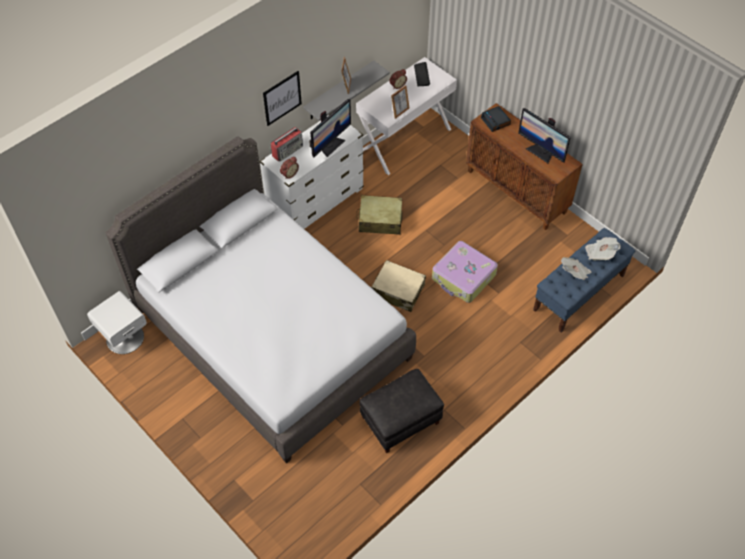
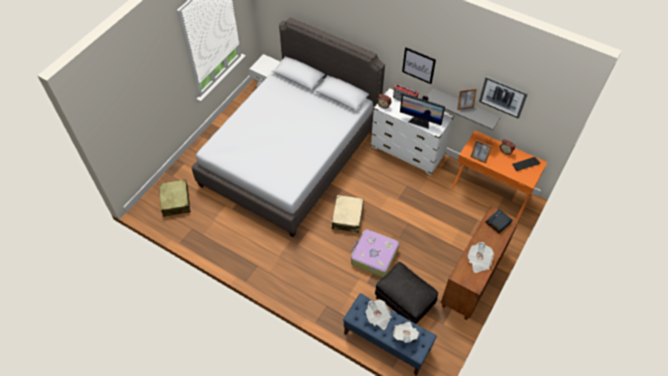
camera: 75 degrees right, 0 degrees up
white desk [356,57,457,175] -> orange desk [452,130,548,219]
beige suitcase [357,195,403,235] -> beige suitcase moved to [159,179,190,217]
black ottoman [360,369,444,453] -> black ottoman moved to [375,262,439,324]
monitor [518,108,571,163] -> newspaper [467,242,494,273]
none -> picture [479,76,528,119]

